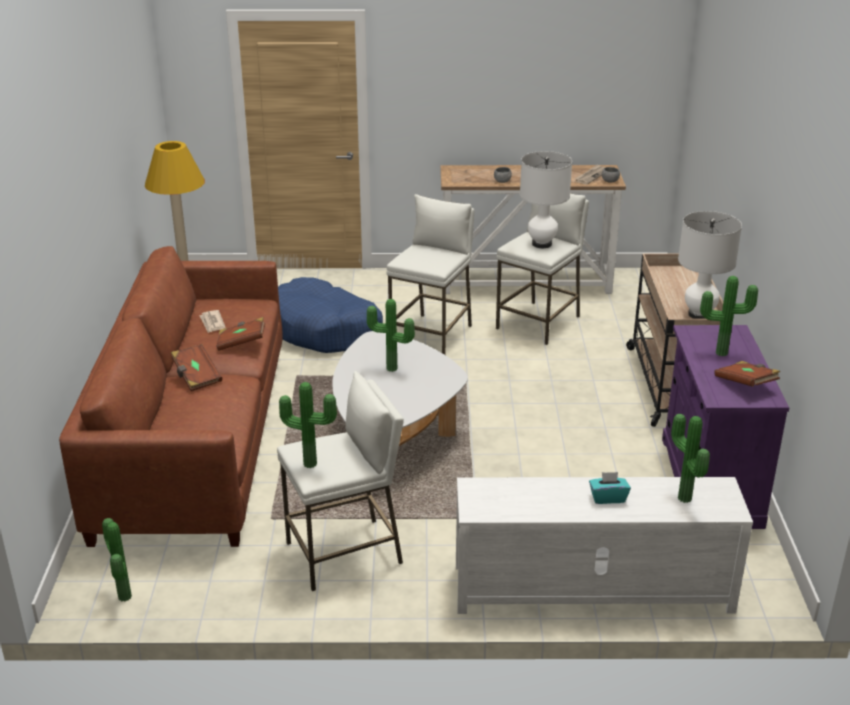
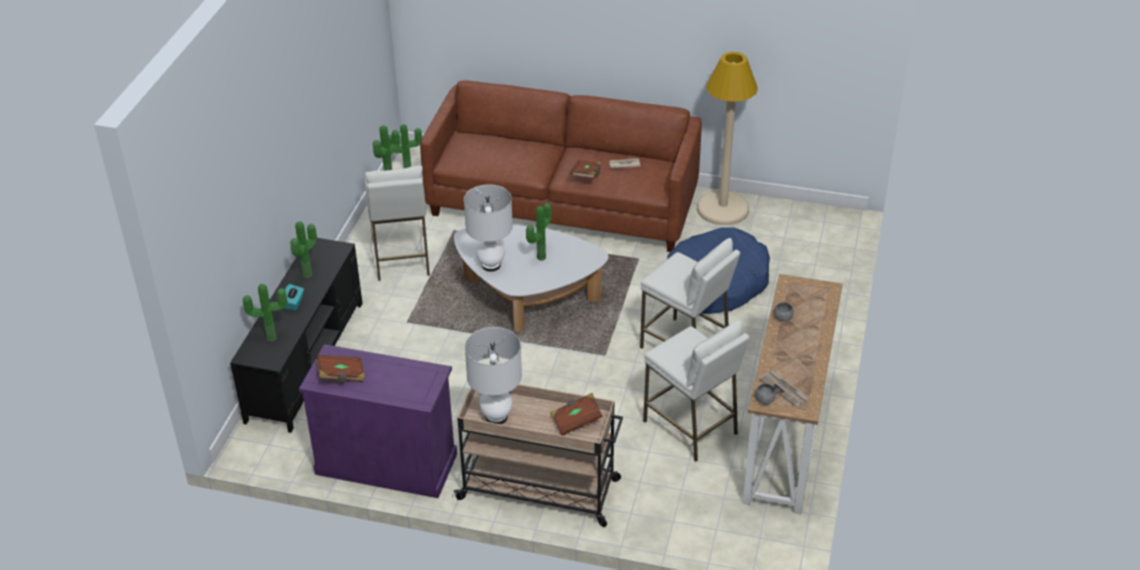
camera: 105 degrees right, 10 degrees up
brown book [171,344,222,391] -> brown book moved to [550,393,603,435]
white tv stand [456,477,753,614] -> black tv stand [230,238,363,433]
white table lamp [520,151,572,248] -> white table lamp moved to [464,184,513,272]
potted plant [700,276,758,356] -> potted plant moved to [291,221,317,278]

